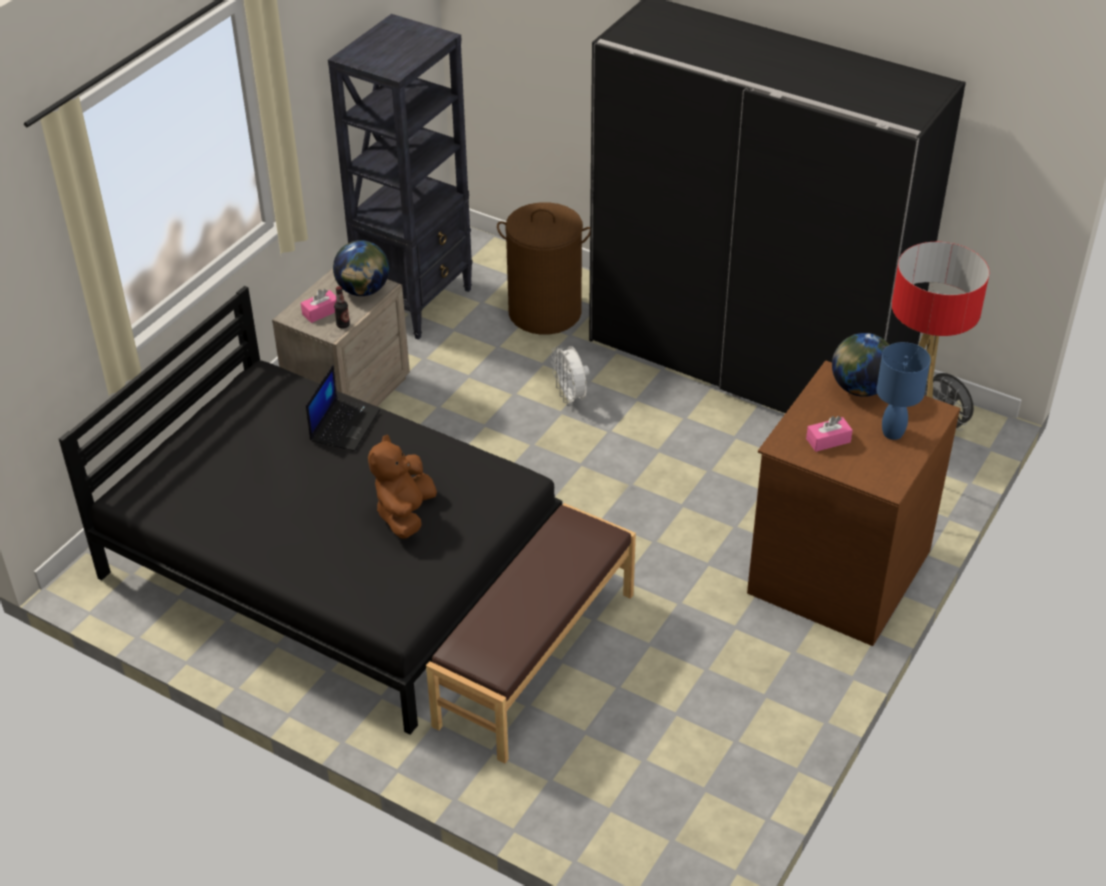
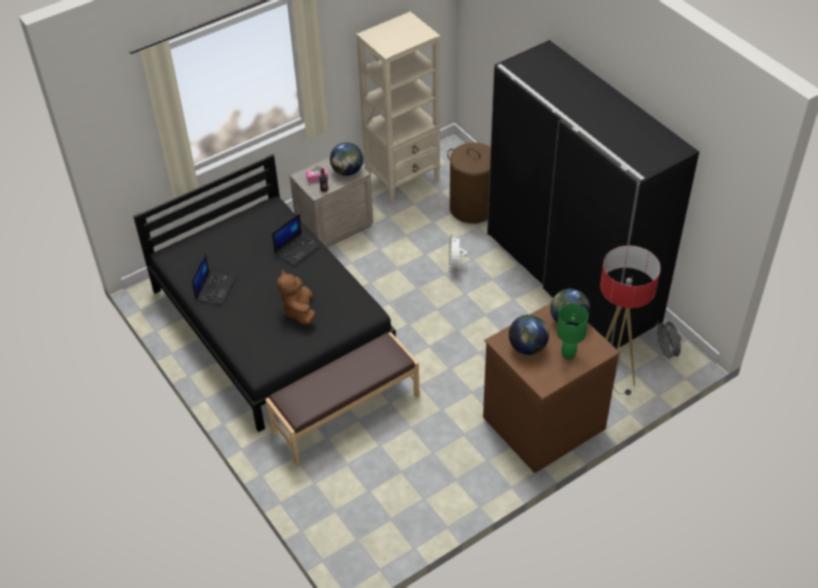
camera: 25 degrees right, 5 degrees up
black bookcase [328,14,473,340] -> beige bookcase [356,12,440,204]
brown plush toy [368,435,437,539] -> brown plush toy turned 45 degrees counterclockwise [277,270,316,325]
pink tissue box [806,416,853,452] -> globe [509,314,549,355]
blue table lamp [876,342,931,440] -> green table lamp [557,304,589,360]
none -> laptop [192,253,236,305]

